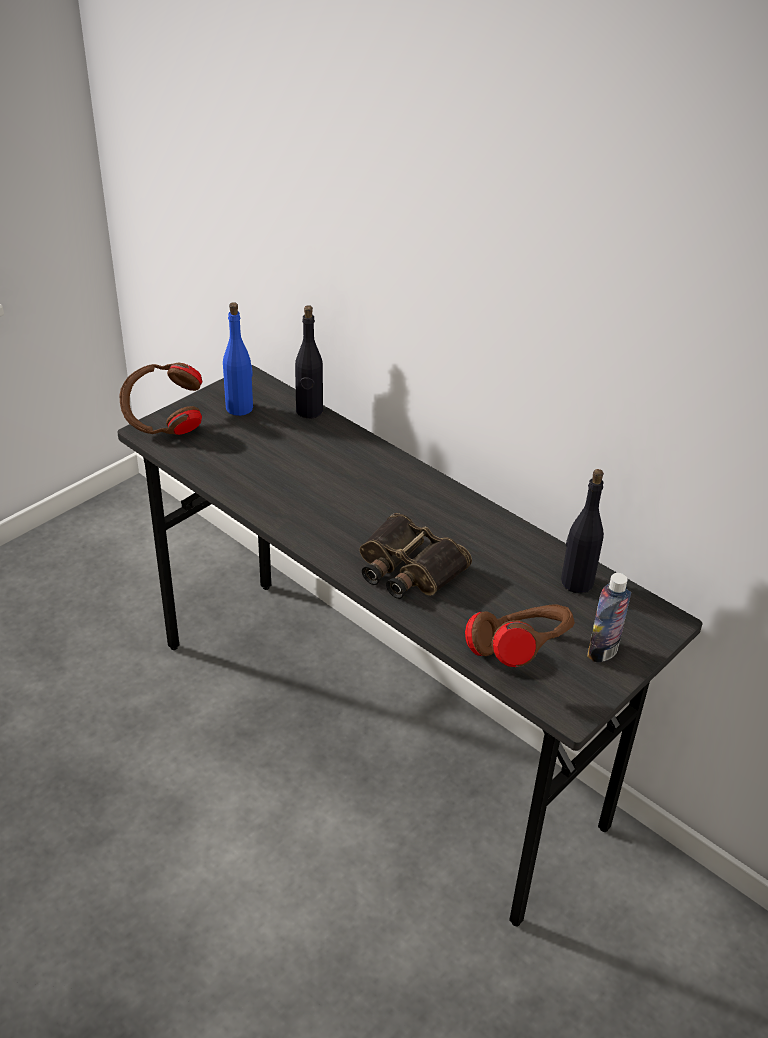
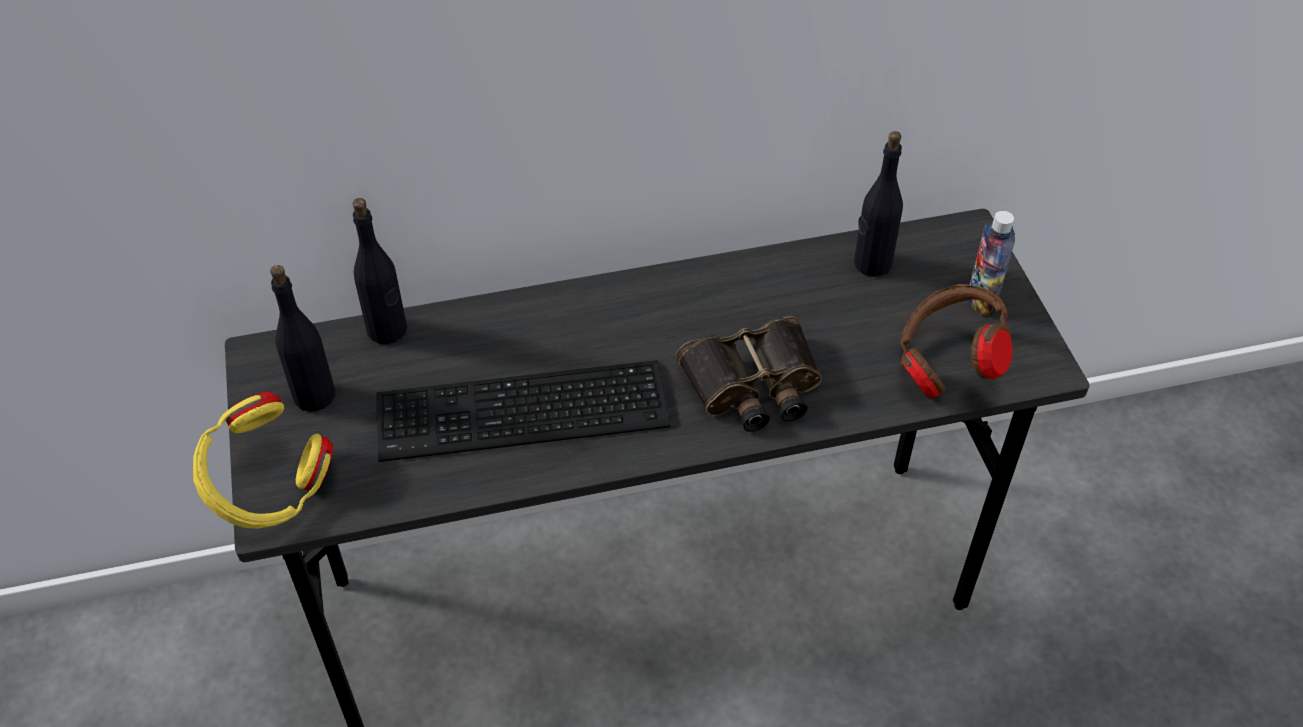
camera: 55 degrees left, 10 degrees up
brown headphones [119,363,202,435] -> yellow headphones [193,392,333,529]
blue bottle [223,302,253,416] -> black bottle [270,265,335,412]
none -> keyboard [376,360,671,462]

